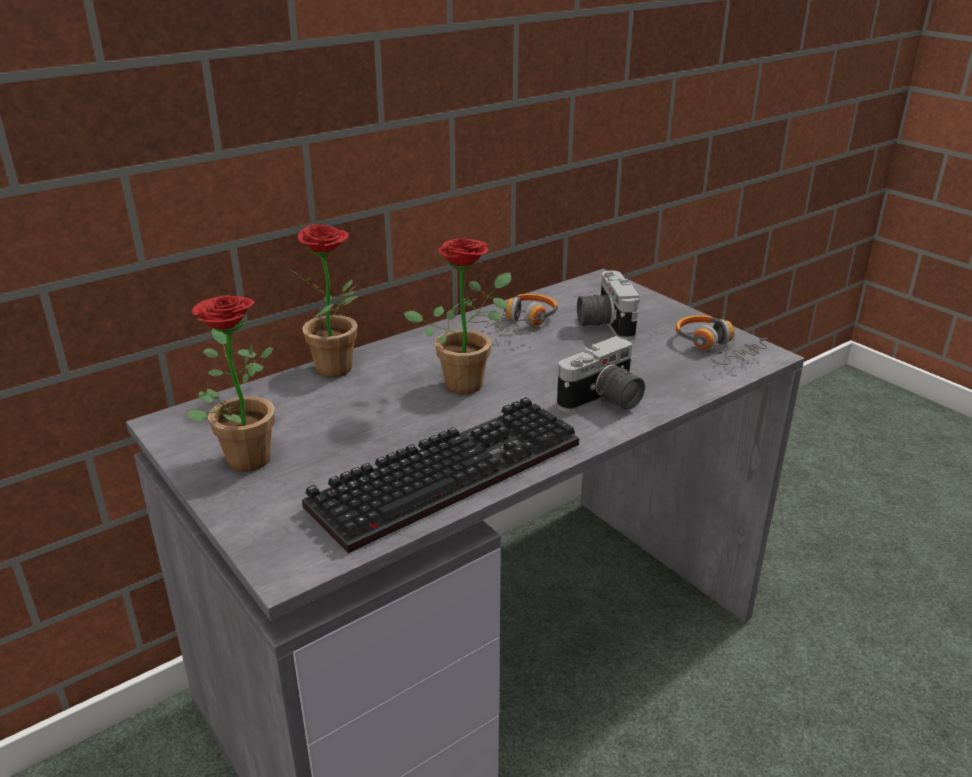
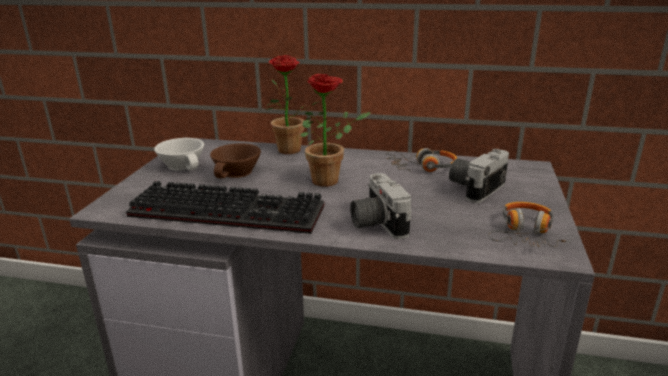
camera: 50 degrees right, 5 degrees down
potted plant [188,295,275,472] -> white cup [154,138,204,171]
camera [557,336,645,413] -> camera turned 60 degrees clockwise [350,173,412,239]
none -> brown cup [210,143,261,179]

